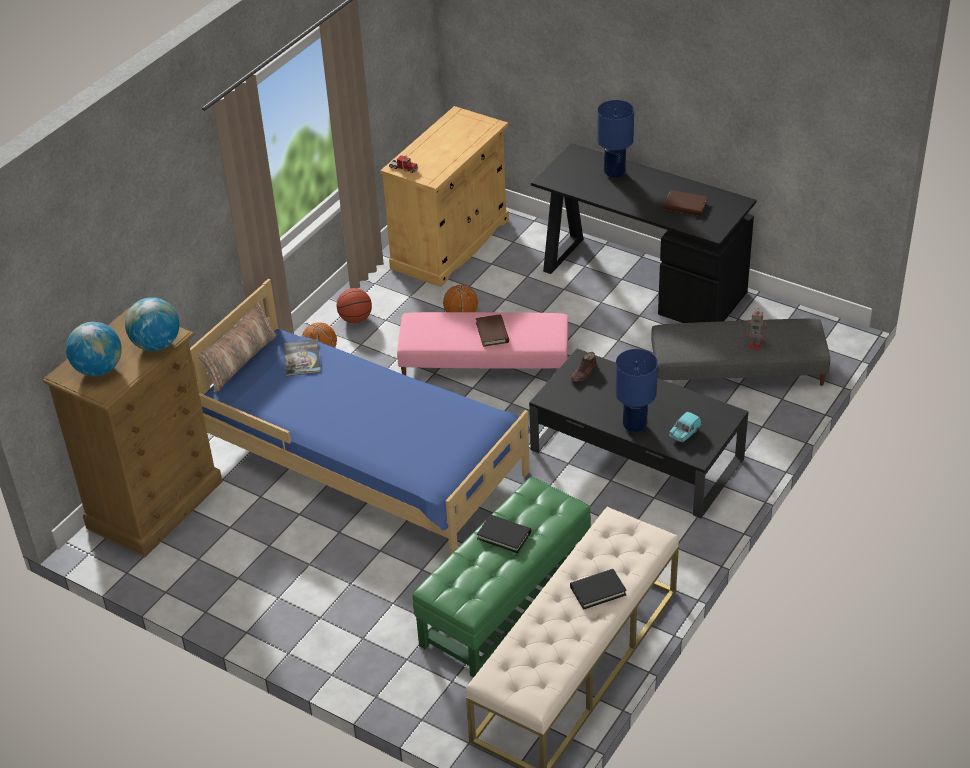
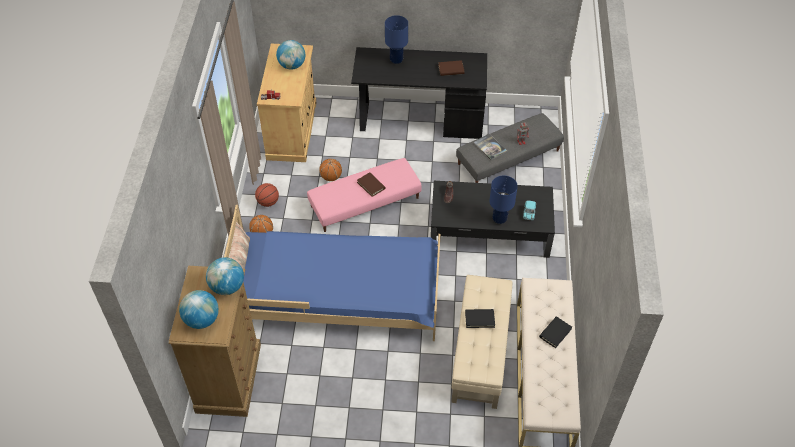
camera: 30 degrees left, 10 degrees up
book [284,339,321,376] -> book moved to [473,134,507,161]
green ottoman [412,477,591,678] -> beige ottoman [451,275,513,409]
none -> globe [276,40,305,69]

